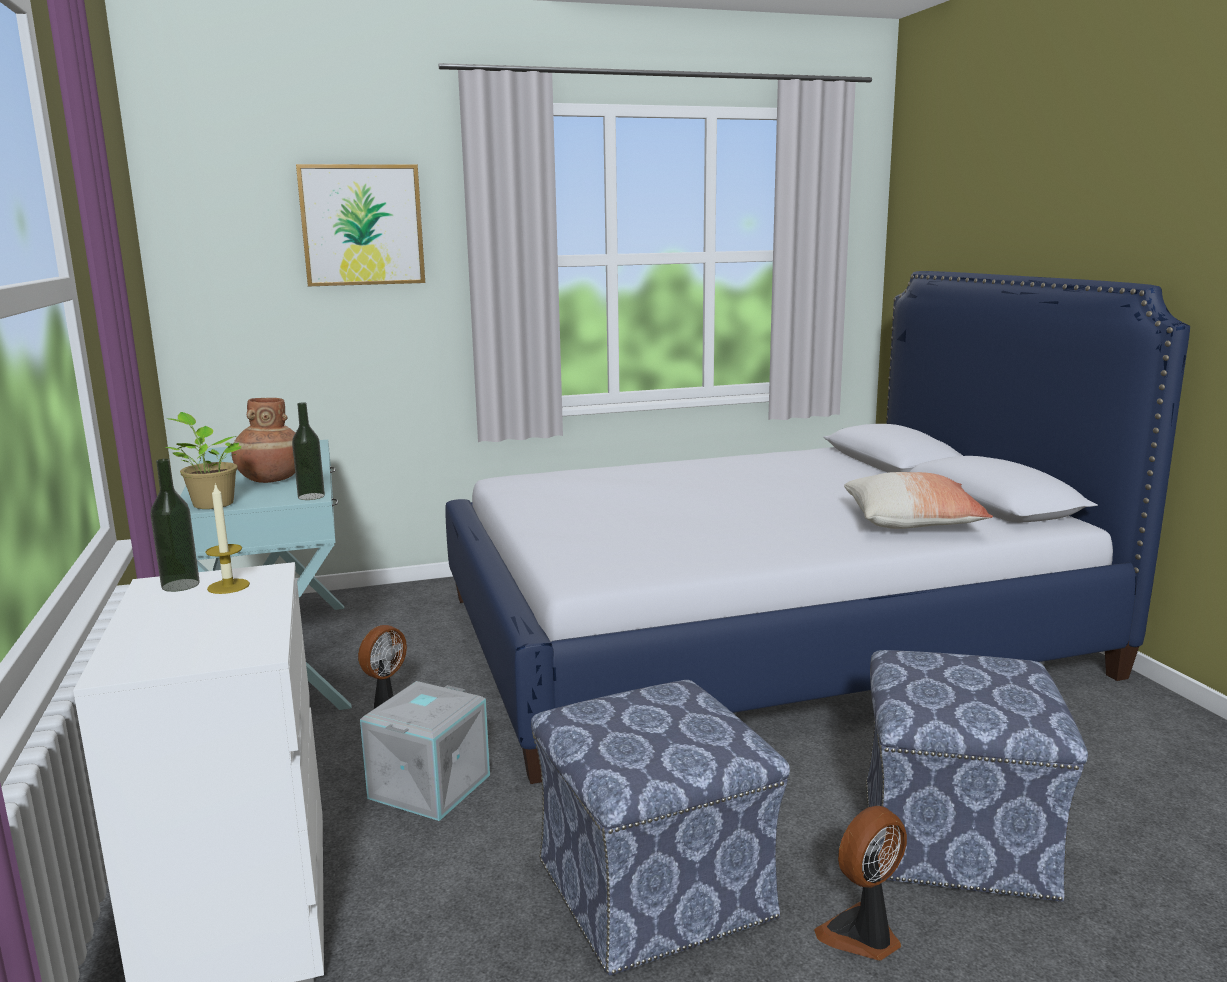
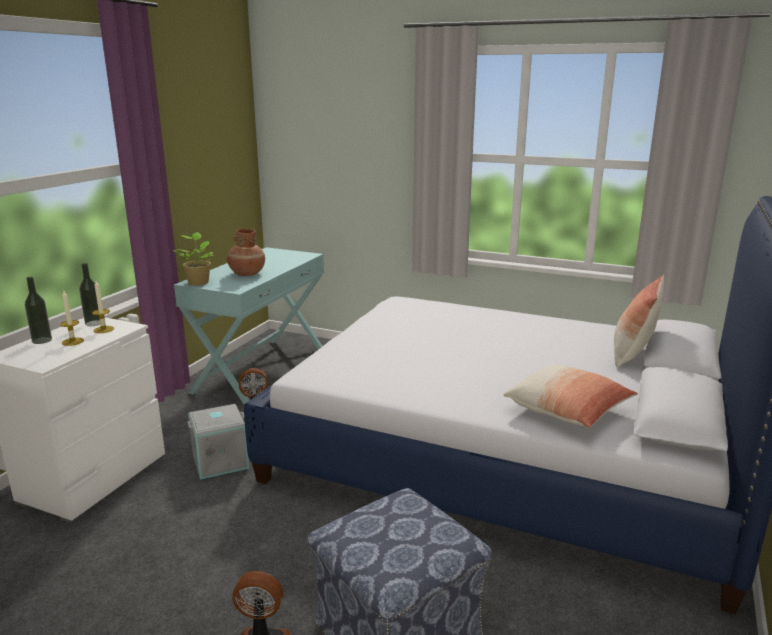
camera: 40 degrees right, 5 degrees up
bottle [292,402,325,500] -> bottle moved to [25,277,52,344]
picture [296,164,425,286] -> none
ottoman [531,680,790,976] -> none
none -> candle [60,291,84,346]
none -> pillow [614,274,664,367]

